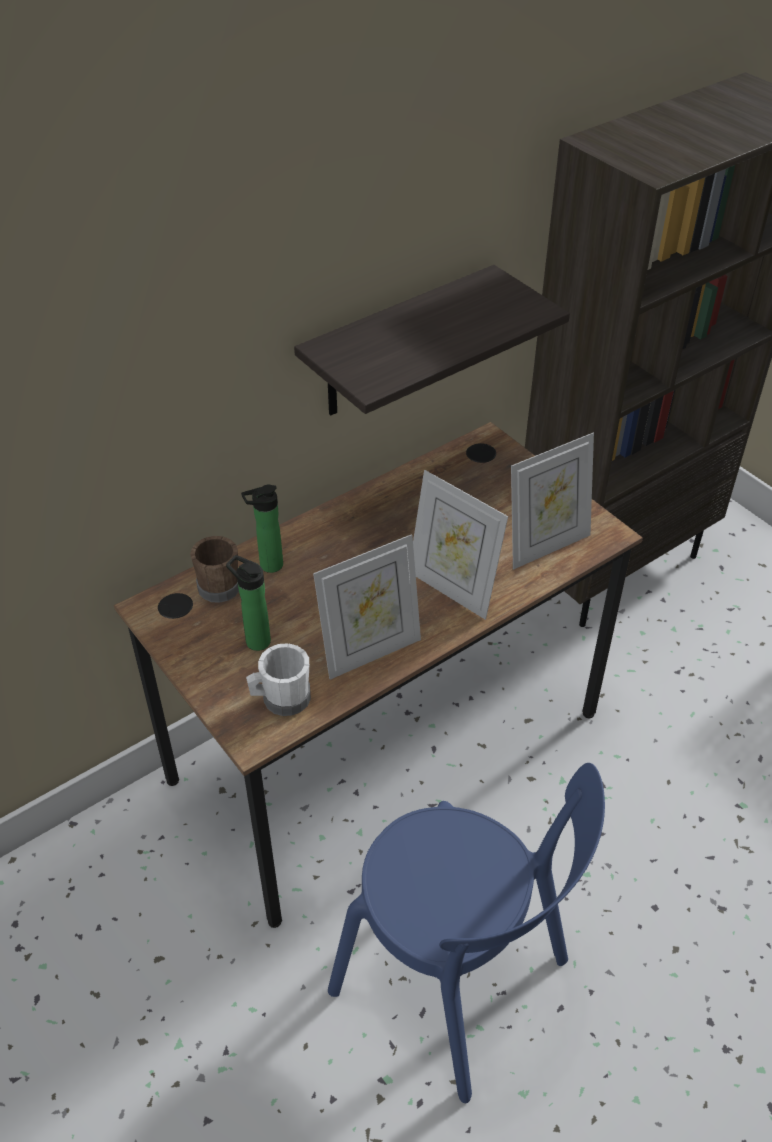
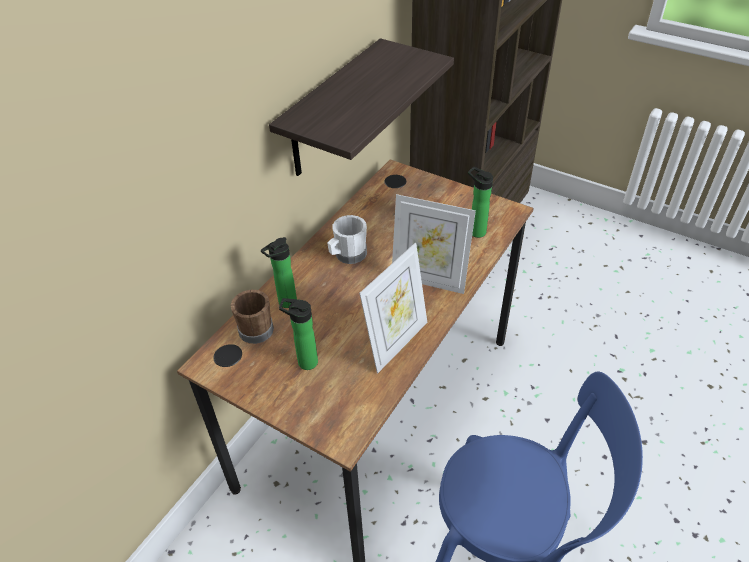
camera: 20 degrees left, 0 degrees up
white mug [246,643,311,716] -> white mug moved to [327,215,367,264]
picture frame [511,433,594,570] -> bottle [468,167,493,238]

